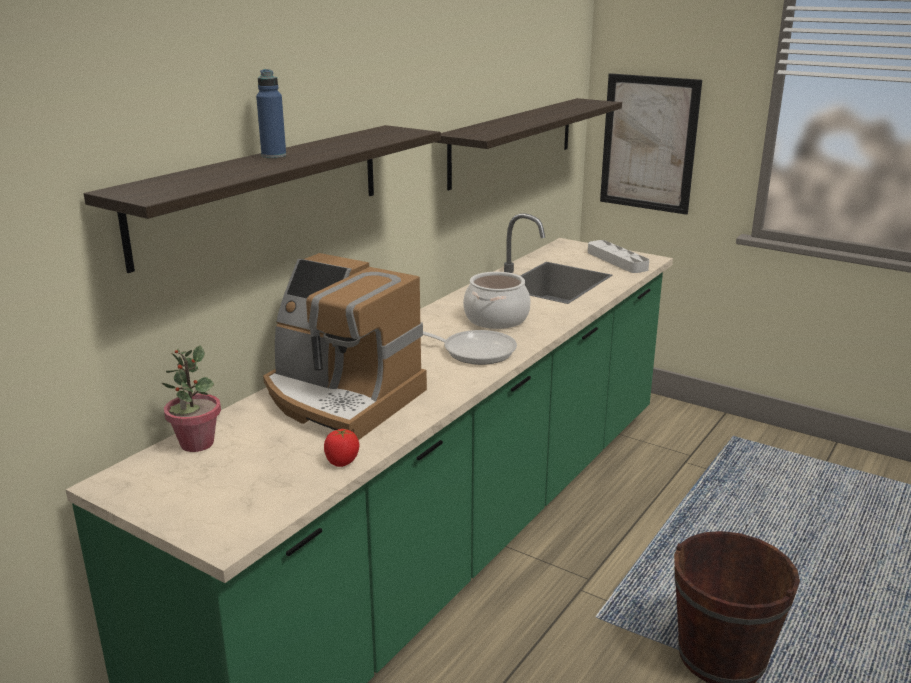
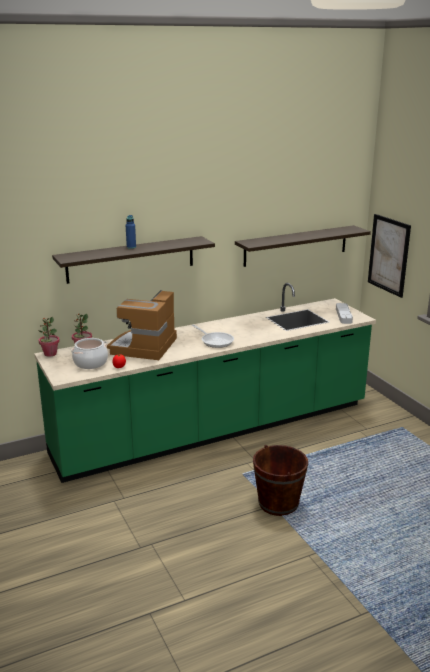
camera: 30 degrees right, 0 degrees up
coffee machine [263,253,427,440] -> coffee machine turned 45 degrees clockwise [107,290,177,360]
cooking pot [463,272,530,329] -> cooking pot moved to [71,338,108,369]
none -> potted plant [38,317,60,357]

